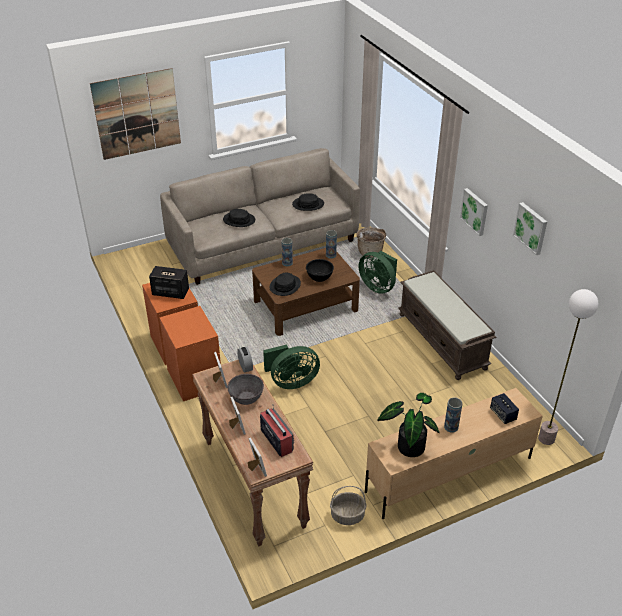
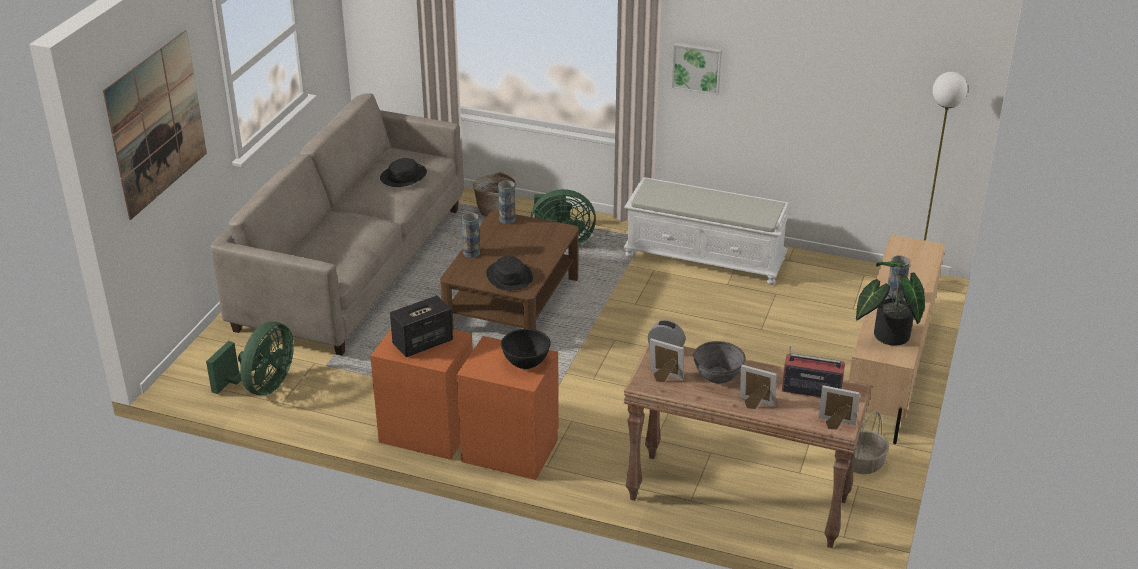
camera: 45 degrees left, 5 degrees down
black hat [223,209,255,227] -> none
green fan [263,345,320,389] -> green fan moved to [206,321,294,395]
black bowl [306,259,334,282] -> black bowl moved to [501,329,551,369]
brown bench [398,270,496,380] -> white bench [623,177,792,285]
speaker [490,393,519,424] -> none
picture [513,202,547,255] -> none

